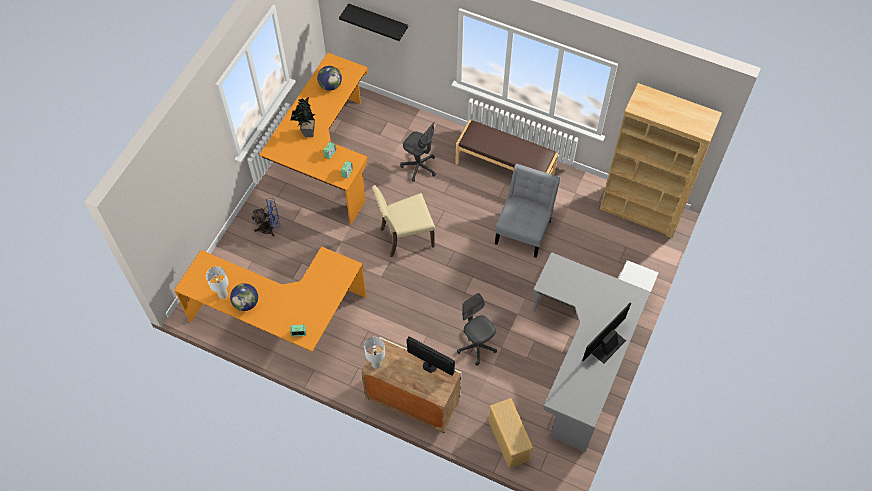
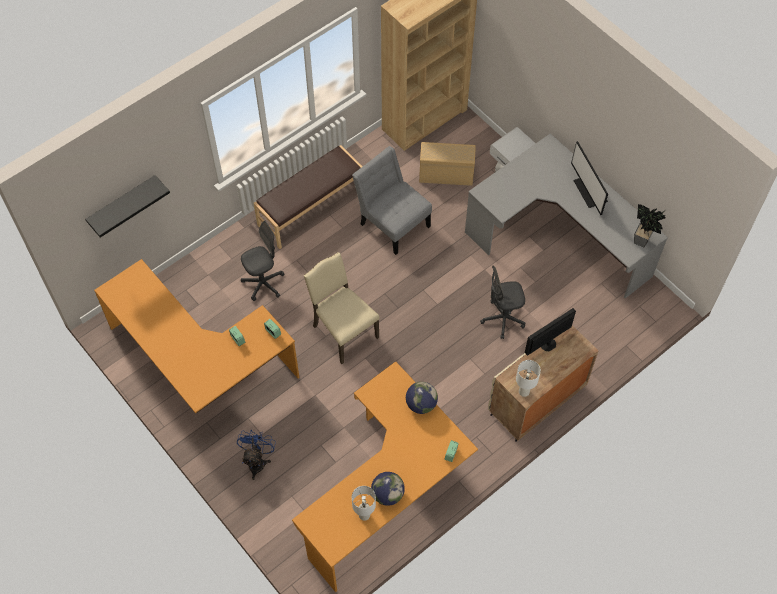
camera: 65 degrees left, 0 degrees up
potted plant [290,98,315,137] -> potted plant moved to [634,204,665,247]
globe [317,66,342,91] -> globe moved to [406,382,438,414]
beige chair [372,185,435,257] -> beige chair turned 135 degrees clockwise [304,252,380,364]
beige storage box [488,398,533,468] -> beige storage box moved to [419,142,476,186]

